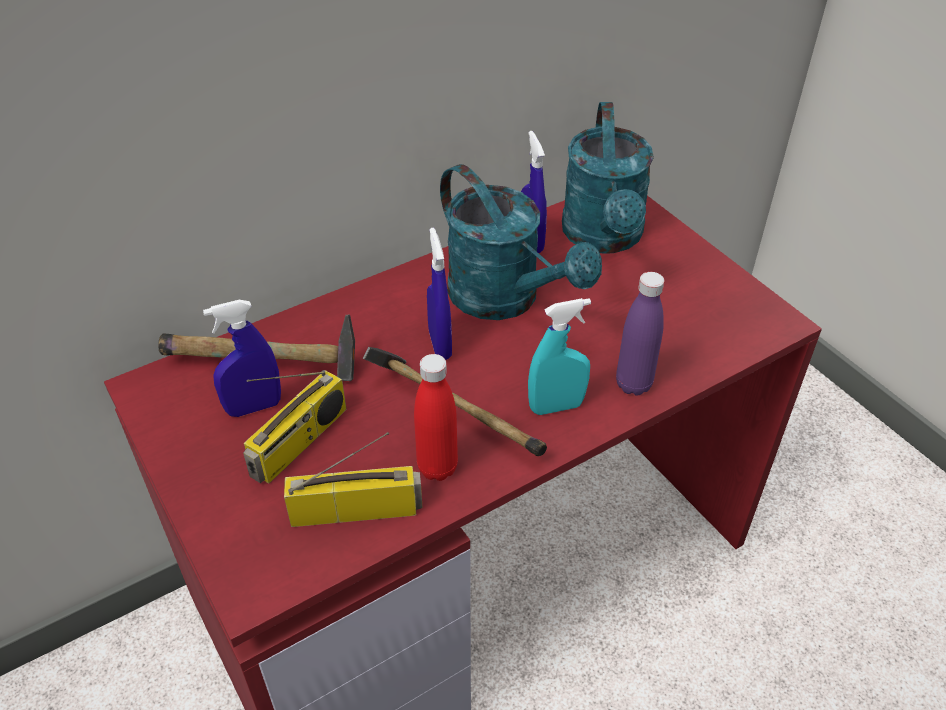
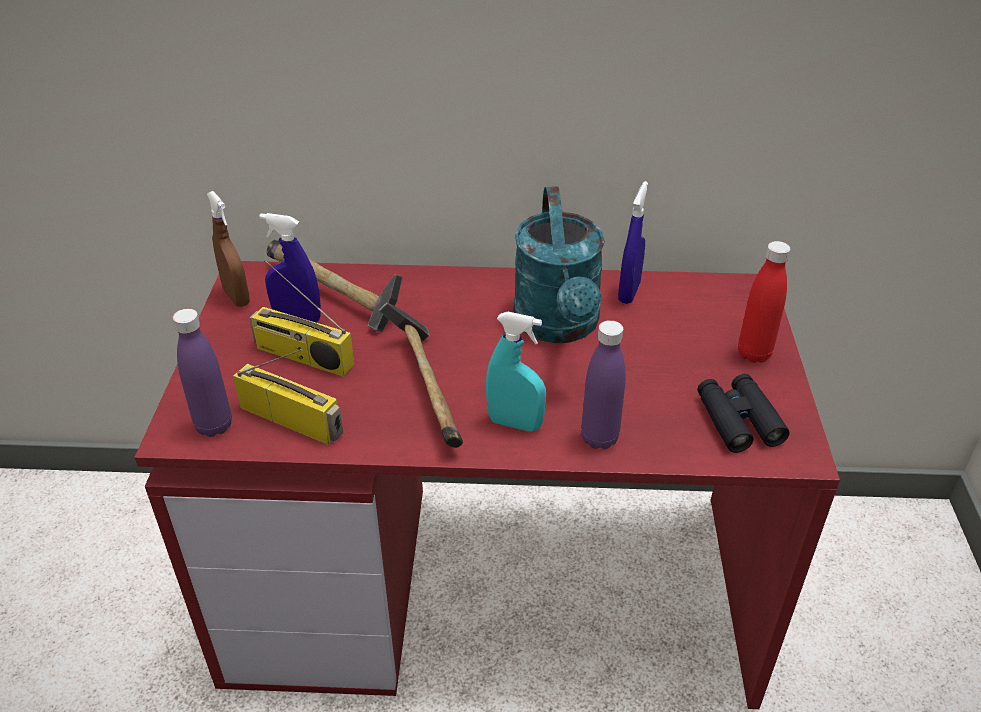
camera: 35 degrees right, 5 degrees down
radio [243,370,346,484] -> radio turned 45 degrees clockwise [250,260,354,377]
red bottle [414,354,458,481] -> red bottle moved to [738,241,790,363]
blue spray bottle [427,228,452,360] -> none
turquoise watering can [562,102,654,254] -> none
none -> purple bottle [173,309,232,437]
none -> brown spray bottle [207,191,250,307]
none -> black binoculars [697,374,790,453]

